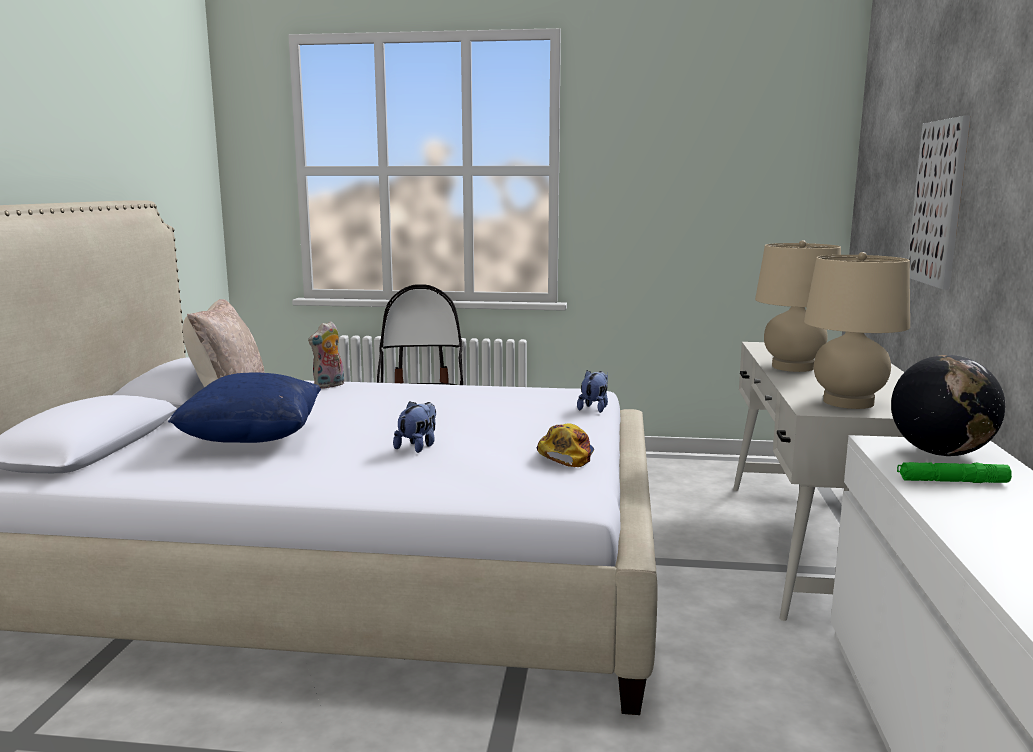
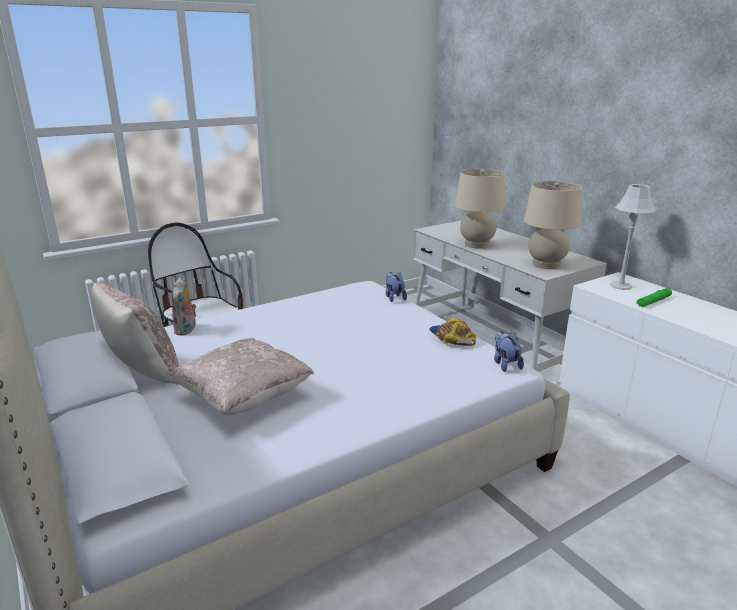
camera: 40 degrees left, 10 degrees up
blue pillow [168,372,321,443] -> beige pillow [170,338,314,415]
plush toy [393,401,436,453] -> plush toy moved to [494,331,524,372]
globe [891,355,1005,456] -> grey table lamp [610,184,656,290]
picture [908,116,971,290] -> none

